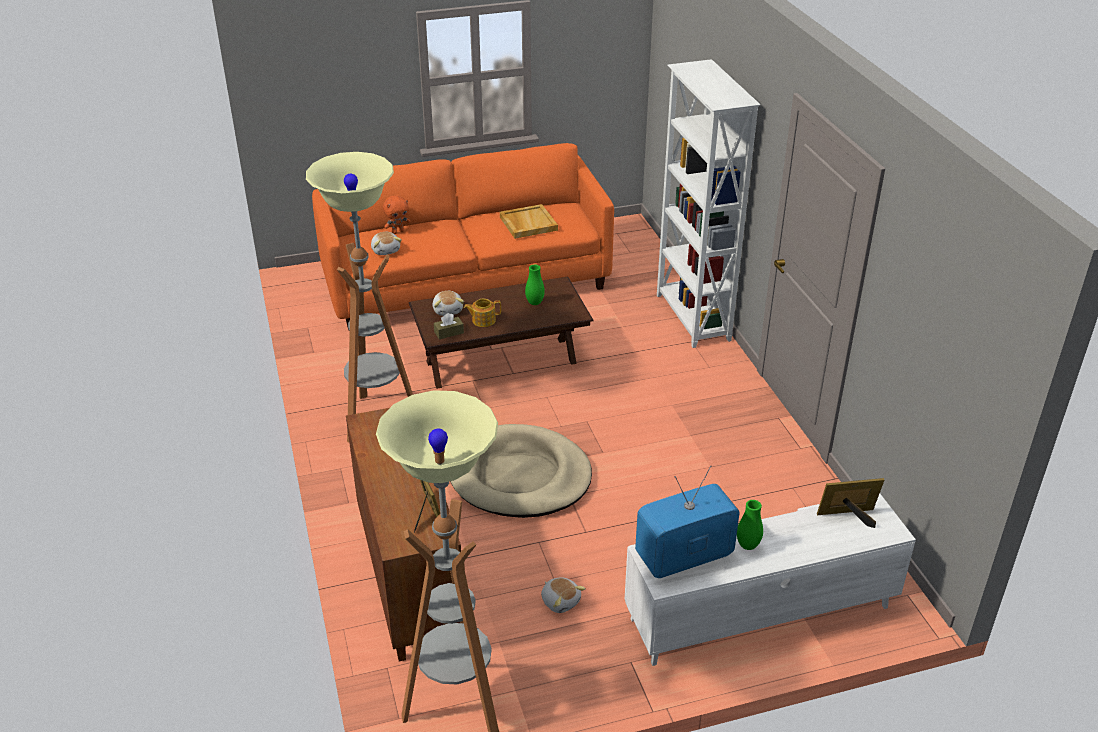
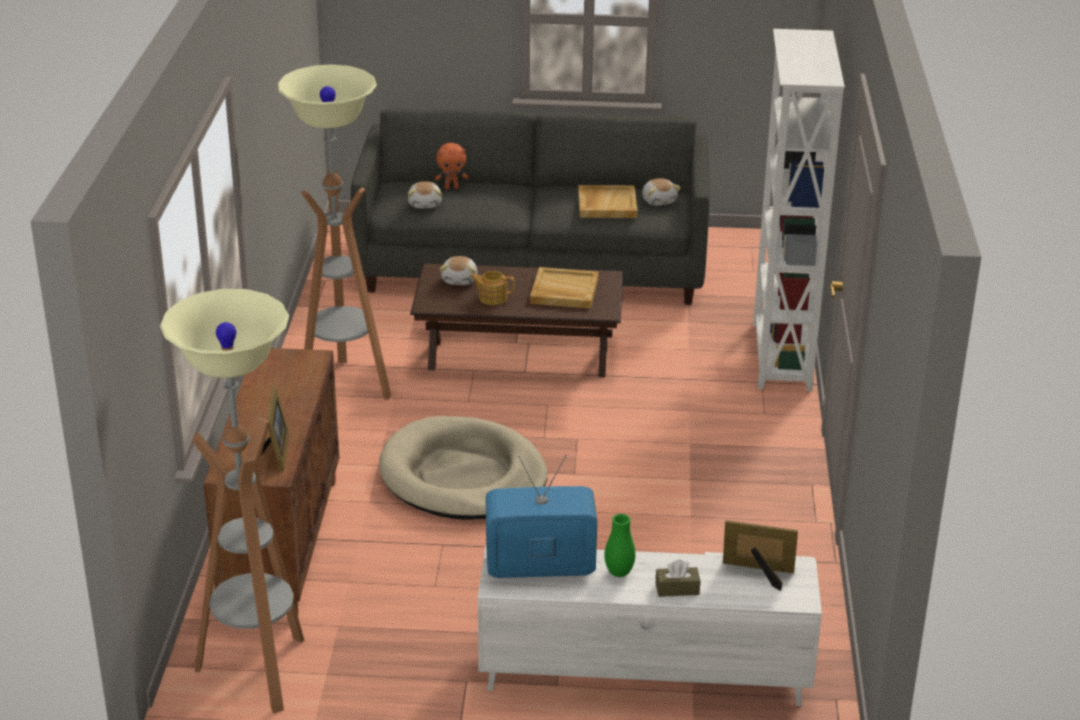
camera: 20 degrees right, 5 degrees down
orange sofa [312,143,614,330] -> grey sofa [351,109,710,305]
brown tissue box [434,313,464,339] -> brown tissue box moved to [656,560,700,597]
green vase [525,265,545,305] -> beige tray [530,267,599,309]
plush toy [541,577,586,613] -> plush toy moved to [642,178,681,206]

